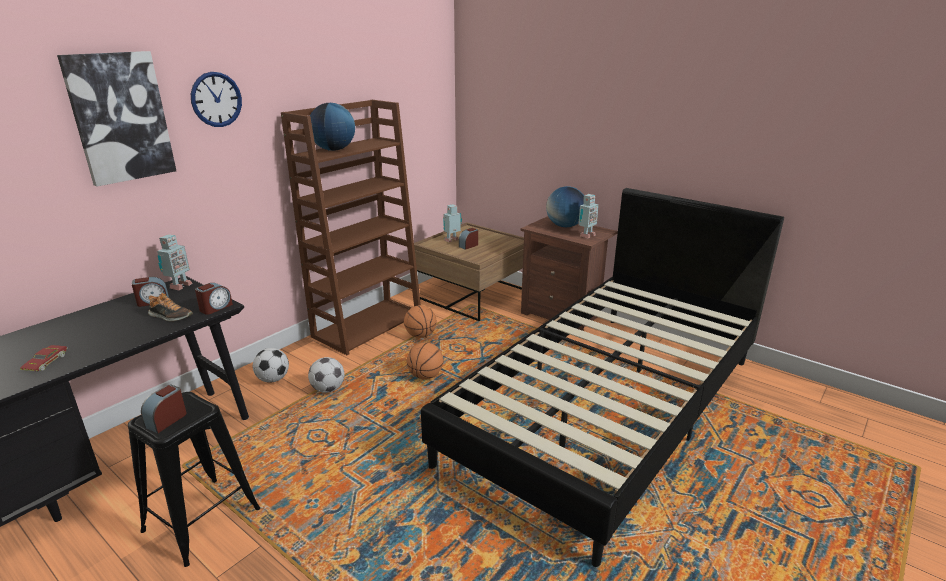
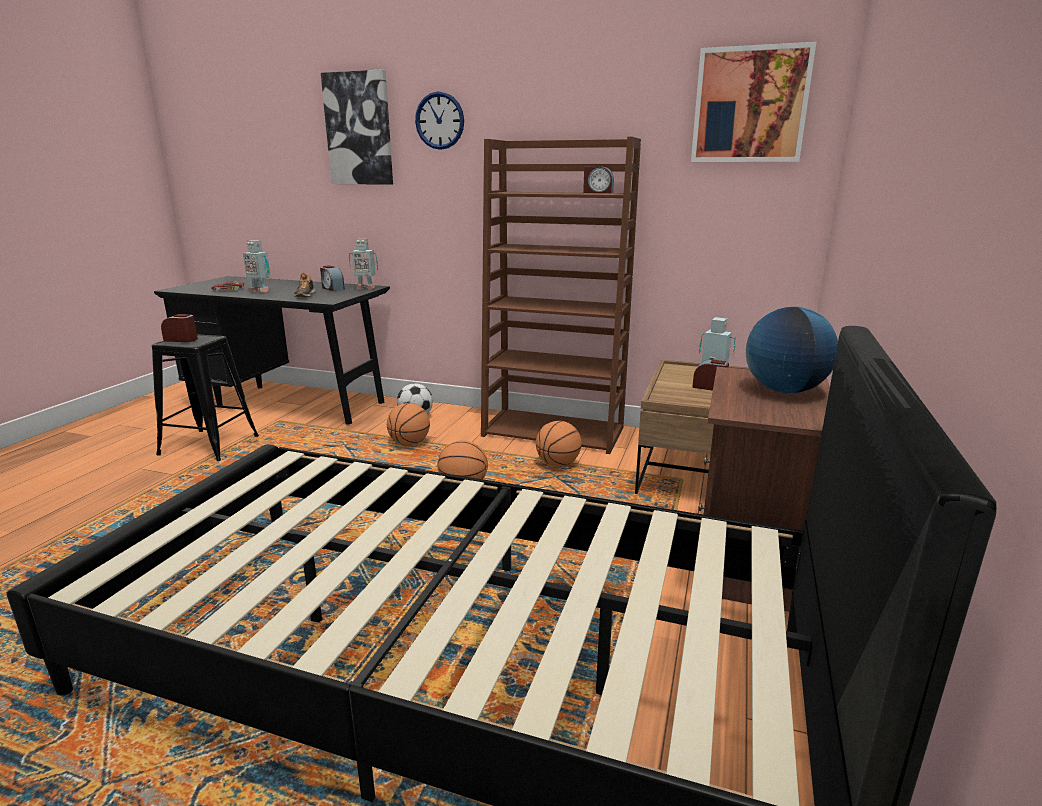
camera: 70 degrees right, 5 degrees down
alarm clock [195,283,233,315] -> alarm clock moved to [583,165,614,193]
football [308,357,345,393] -> basketball [387,403,430,445]
globe [310,103,355,151] -> none
toy robot [578,194,599,239] -> toy robot moved to [243,240,270,293]
none -> picture [691,42,816,162]

